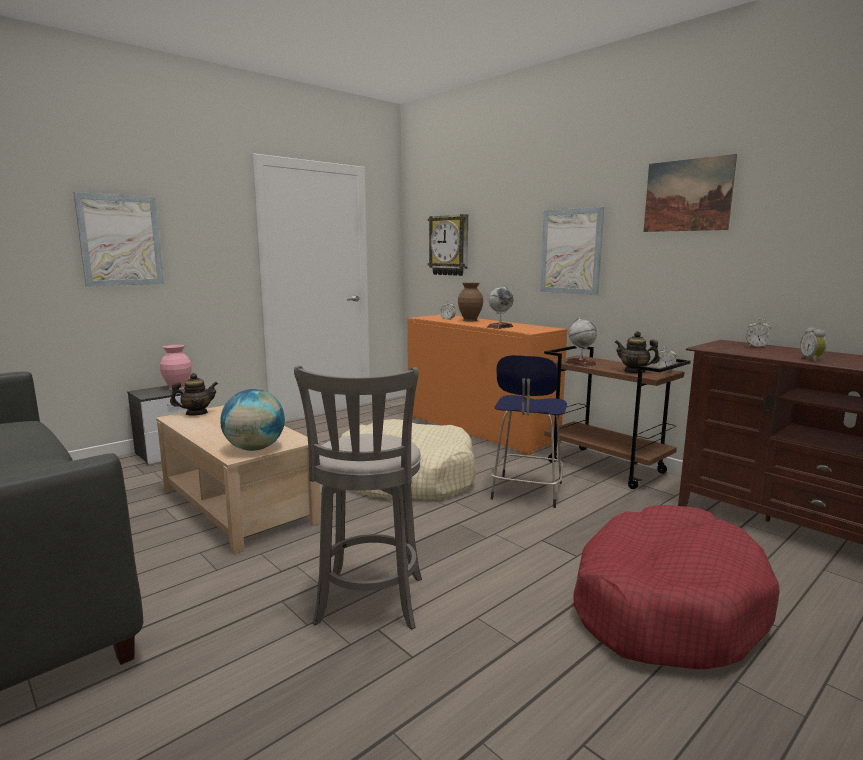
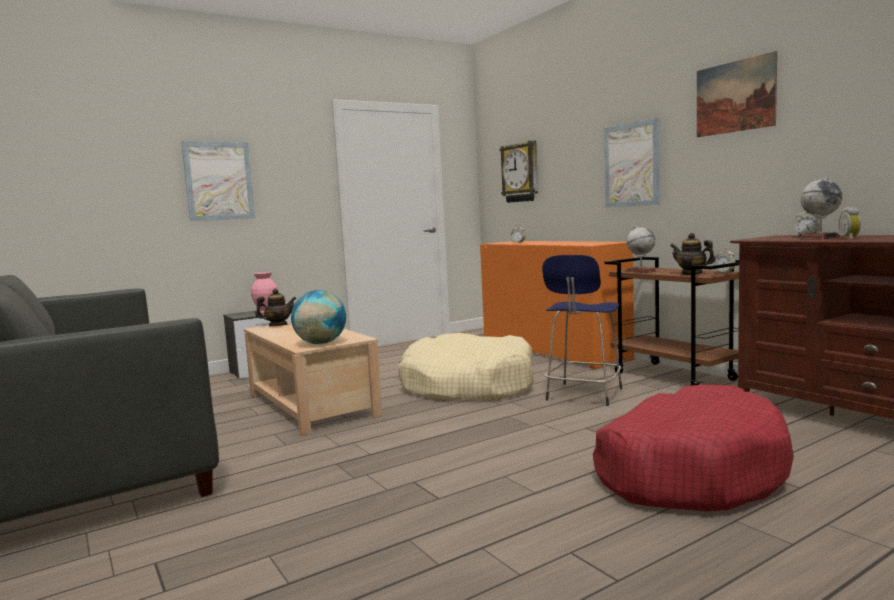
camera: 10 degrees right, 5 degrees down
grey stool [294,365,422,630] -> none
brown vase [458,282,483,321] -> none
globe [487,286,513,329] -> globe moved to [800,177,843,239]

